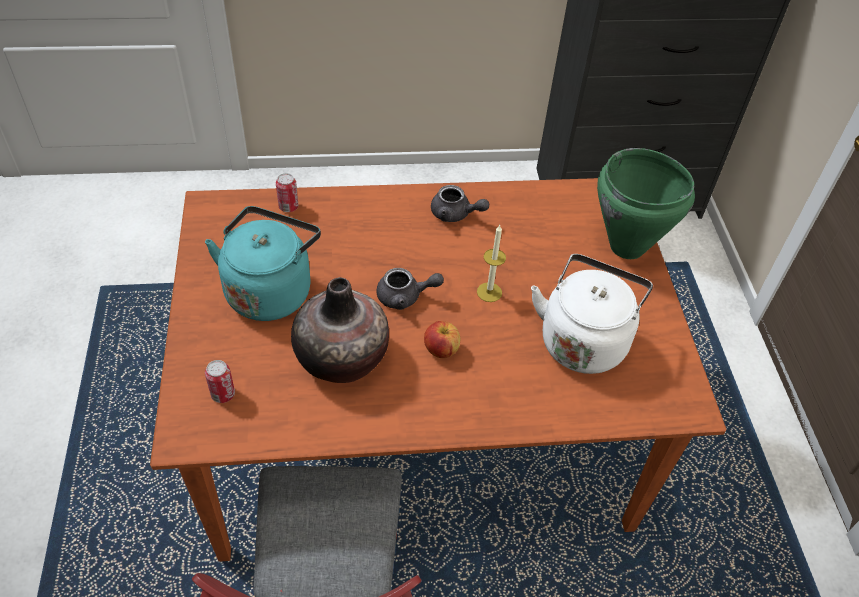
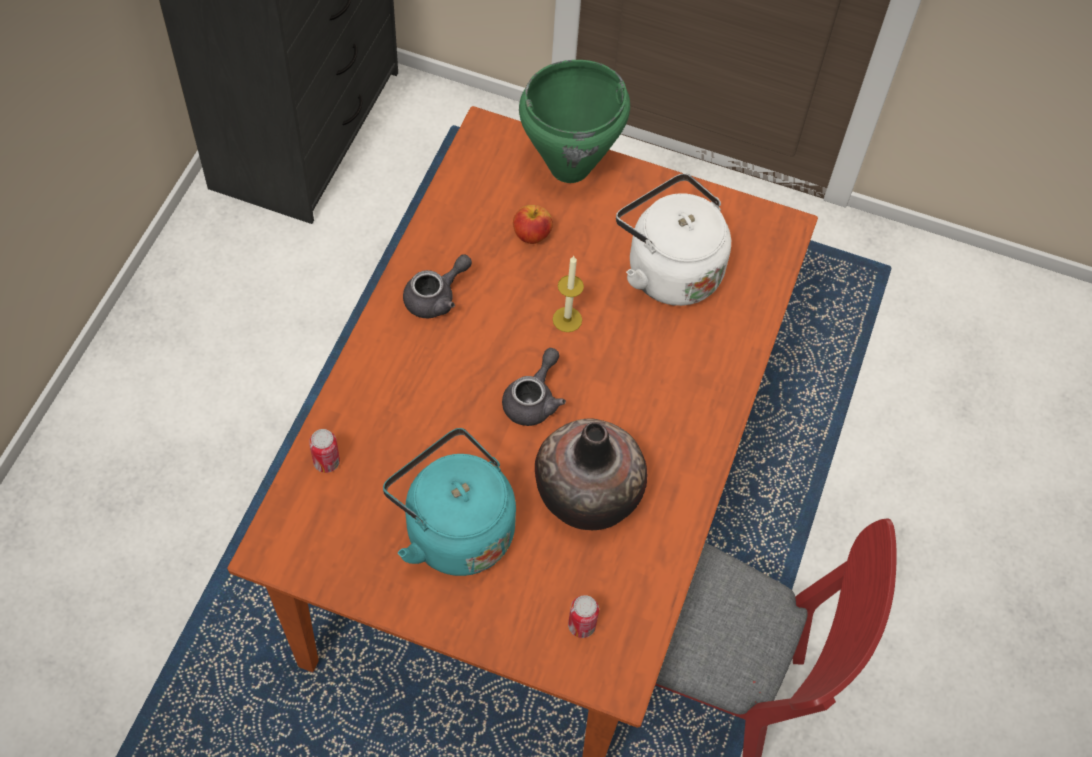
camera: 65 degrees left, 10 degrees up
apple [424,321,460,358] -> apple moved to [513,205,553,244]

